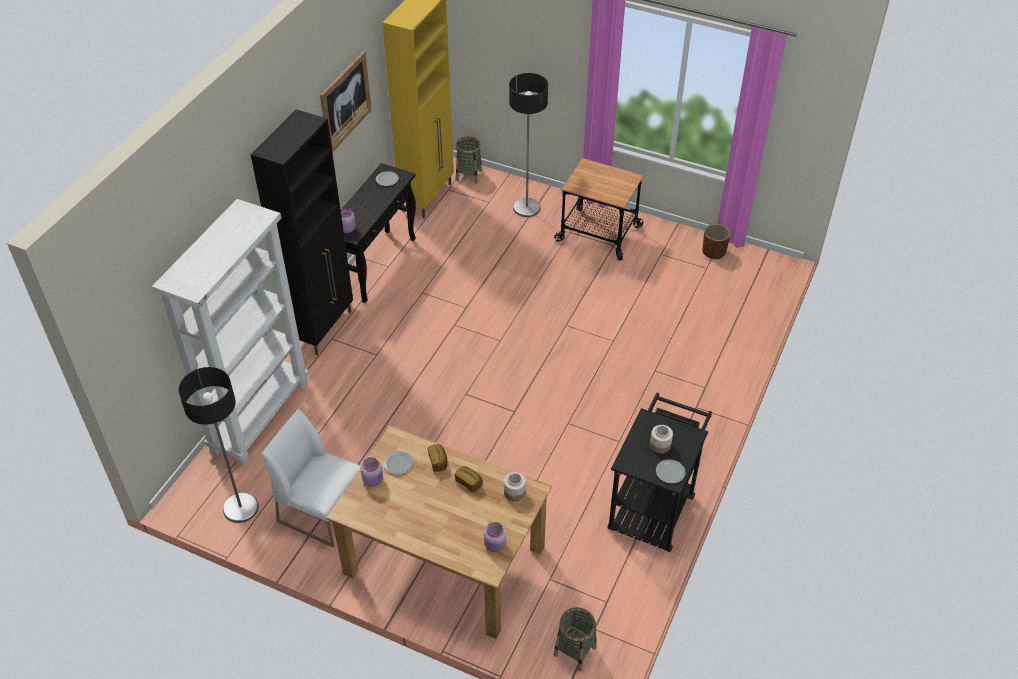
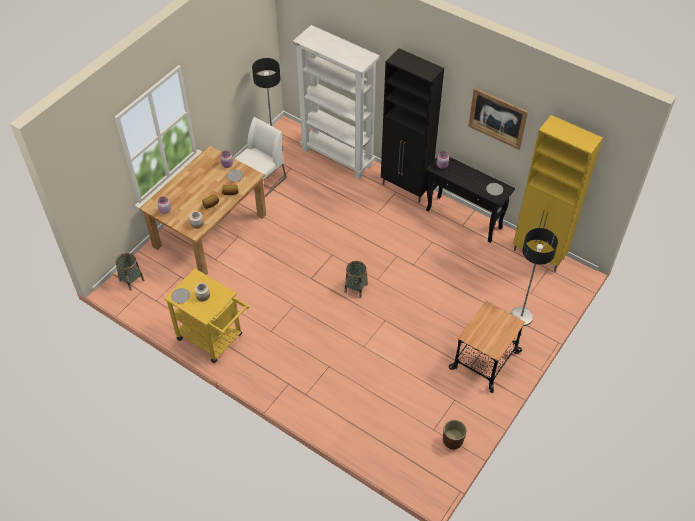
camera: 100 degrees right, 5 degrees up
basket [456,136,482,184] -> basket moved to [344,261,368,298]
black cart [607,393,712,552] -> yellow cart [164,268,249,363]

